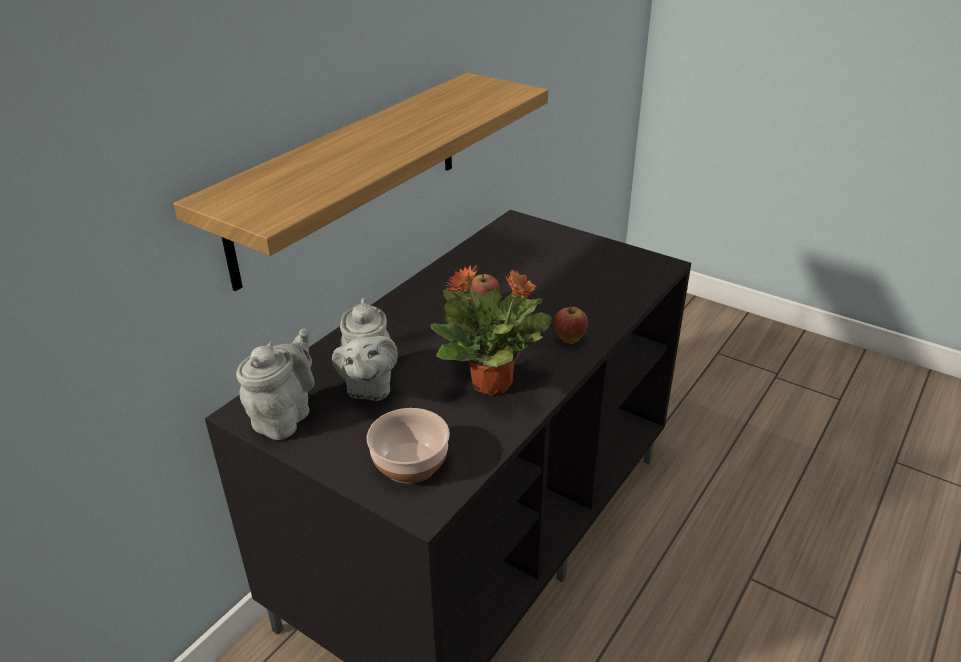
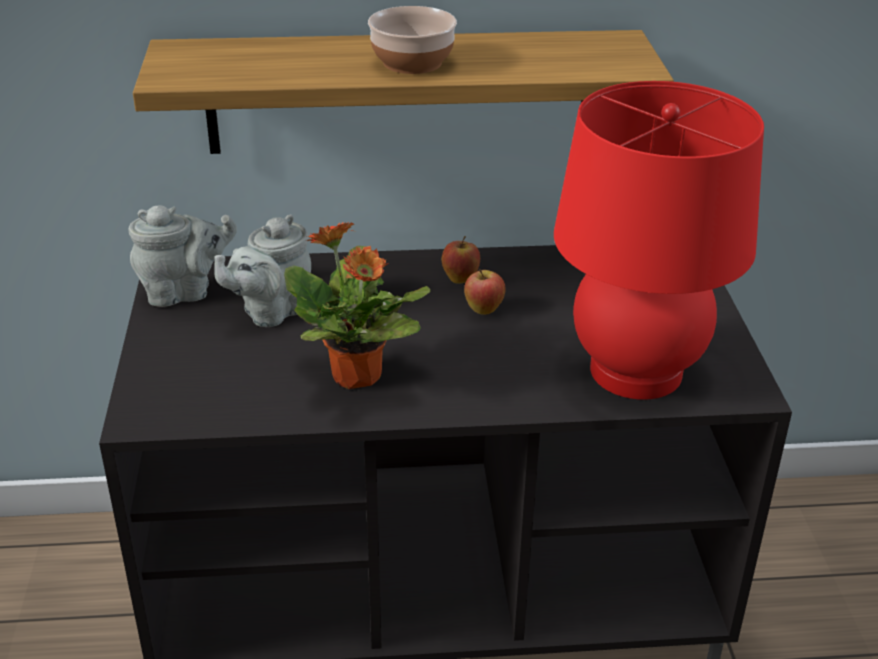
camera: 50 degrees right, 0 degrees up
bowl [367,408,450,484] -> bowl moved to [368,6,457,74]
apple [554,302,588,344] -> apple moved to [441,236,480,284]
none -> red table lamp [554,81,764,400]

